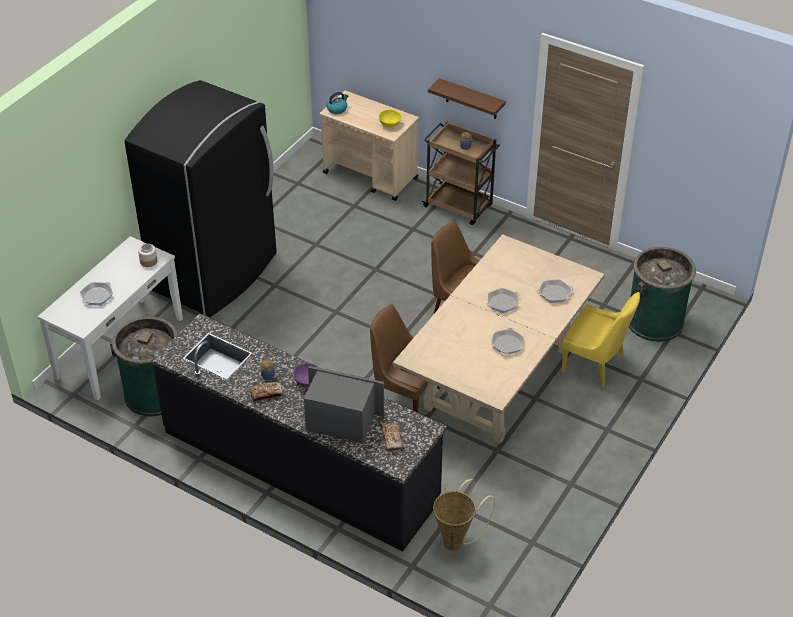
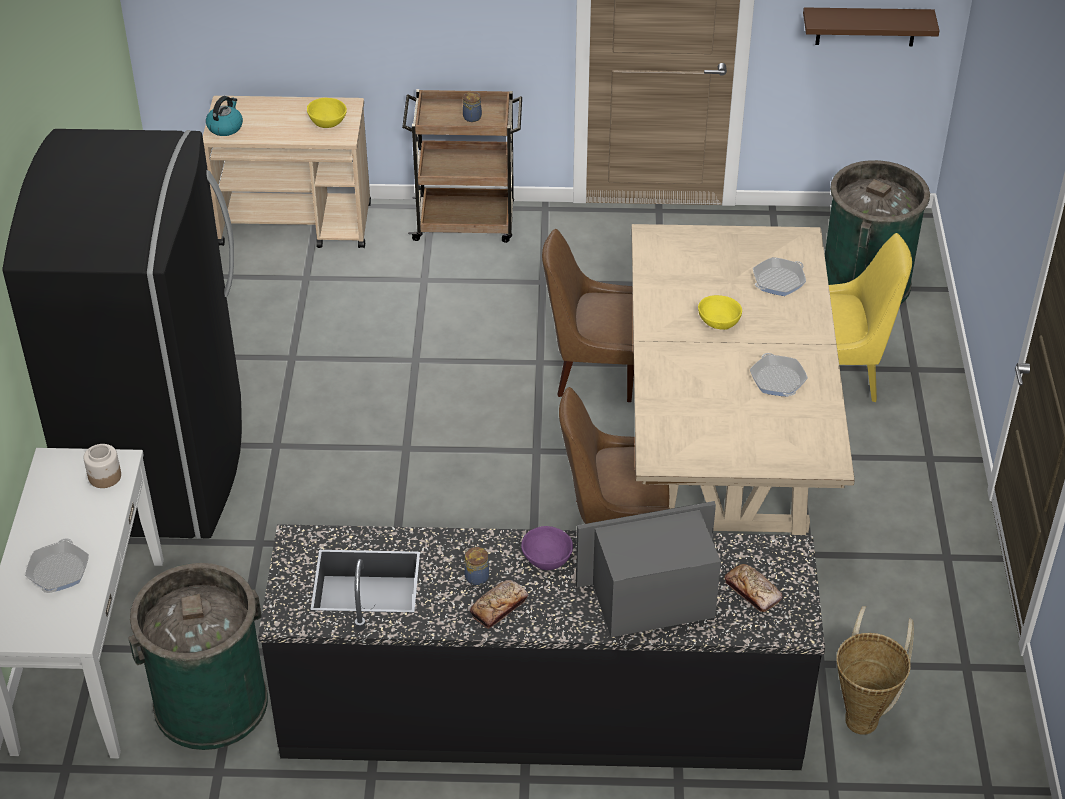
camera: 30 degrees left, 0 degrees up
brown shelf [428,78,506,119] -> brown shelf moved to [803,7,939,46]
frying pan [486,288,519,313] -> yellow bowl [698,295,742,330]

